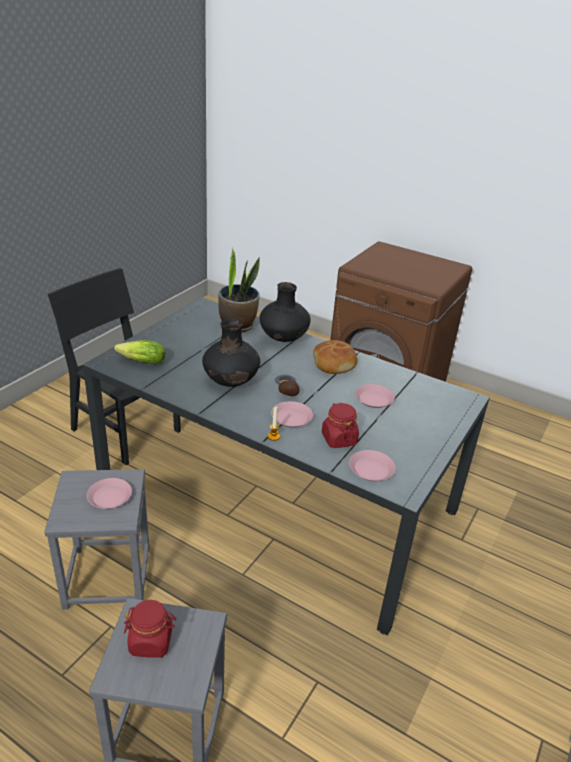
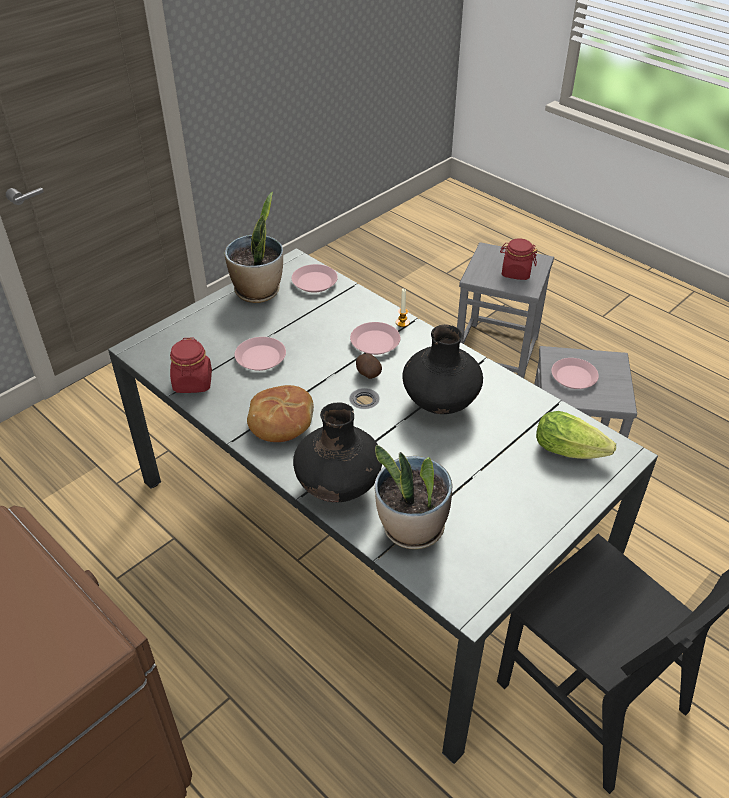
camera: 165 degrees left, 10 degrees up
red jar [322,403,359,448] -> red jar moved to [170,338,212,393]
none -> potted plant [224,192,283,303]

